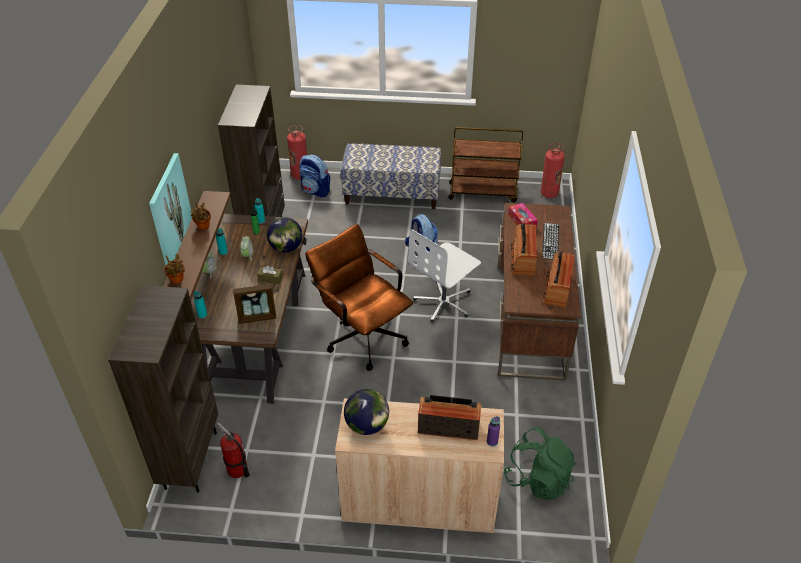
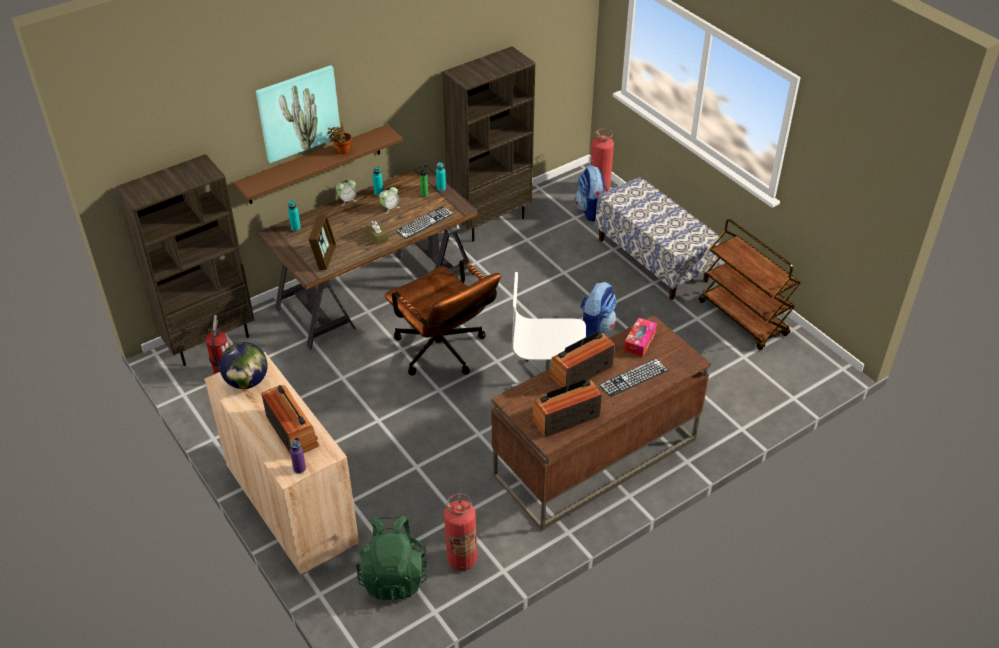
camera: 50 degrees right, 0 degrees up
potted plant [164,254,185,284] -> none
picture frame [233,284,277,324] -> picture frame turned 120 degrees counterclockwise [308,214,337,270]
globe [267,217,303,253] -> keyboard [396,206,453,239]
brown office chair [305,224,413,371] -> brown office chair turned 135 degrees clockwise [385,259,501,376]
fire extinguisher [541,143,565,198] -> fire extinguisher moved to [444,493,477,571]

